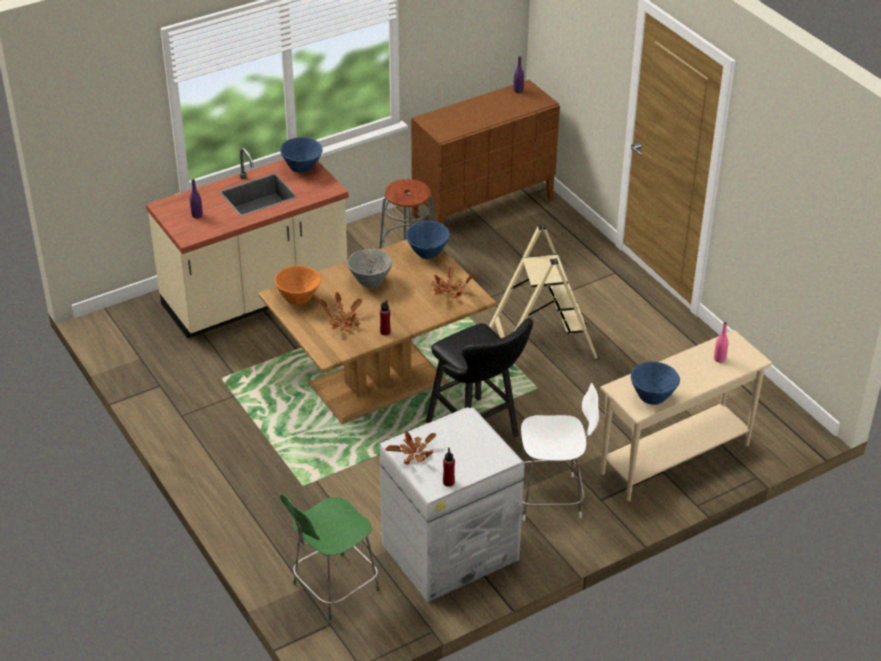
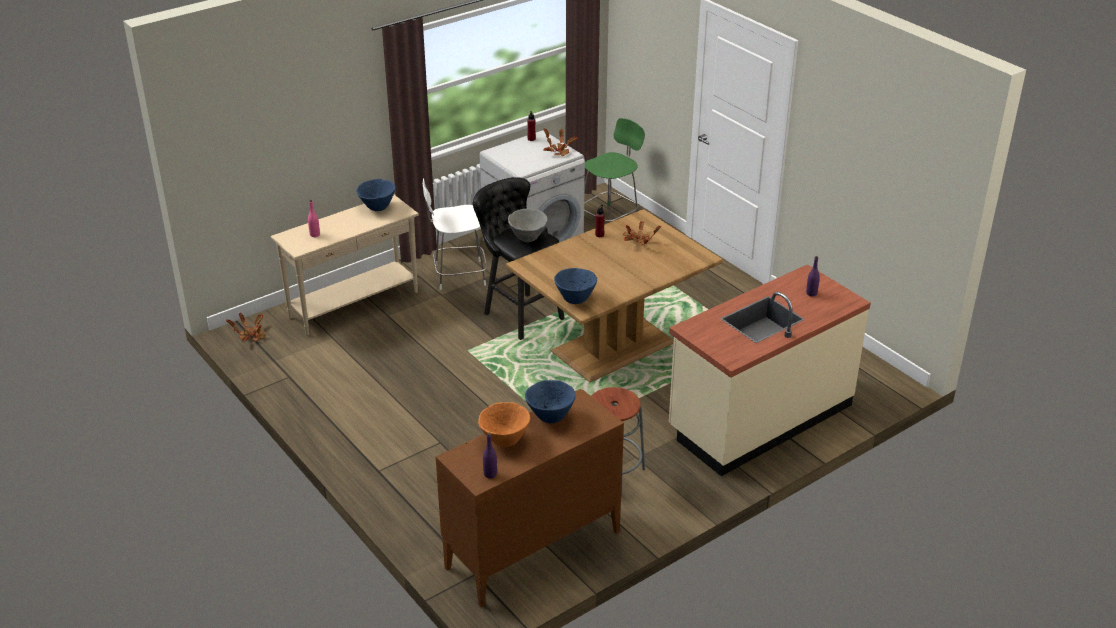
camera: 175 degrees right, 5 degrees down
orange bowl [275,265,321,305] -> orange bowl moved to [478,402,530,447]
blue bowl [280,137,322,173] -> blue bowl moved to [525,380,575,423]
grey bowl [347,249,392,288] -> grey bowl moved to [508,209,548,242]
potted plant [431,267,475,297] -> potted plant moved to [226,313,265,341]
beige step ladder [489,224,599,360] -> none

